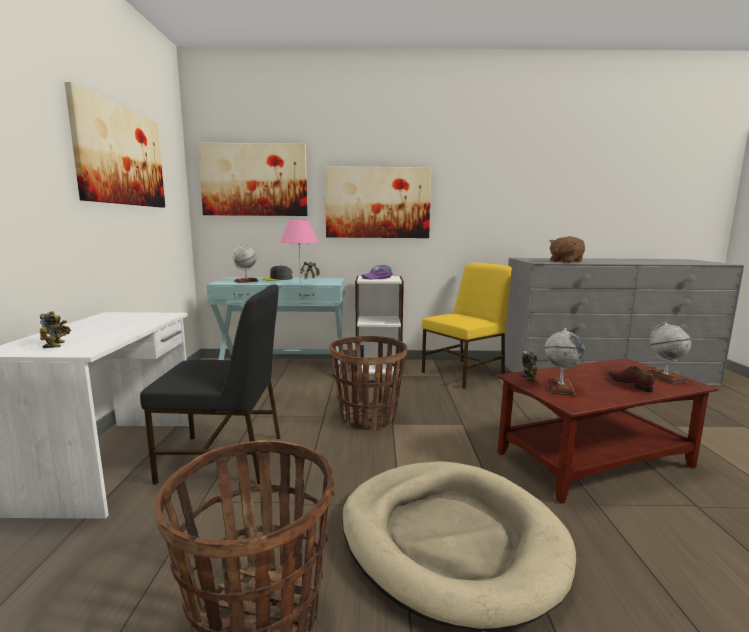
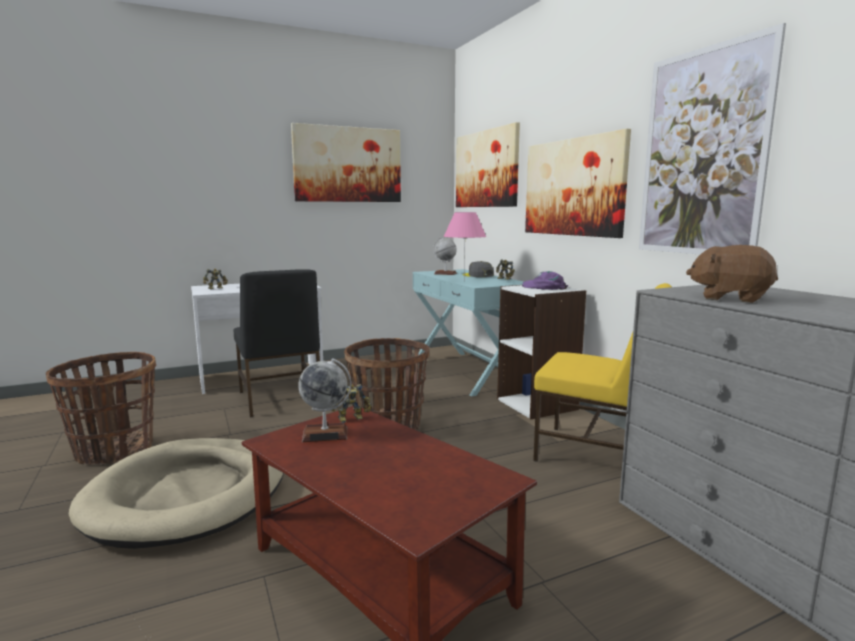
camera: 65 degrees right, 0 degrees up
brown shoe [608,366,654,392] -> none
globe [646,322,692,385] -> none
none -> picture [639,23,786,254]

